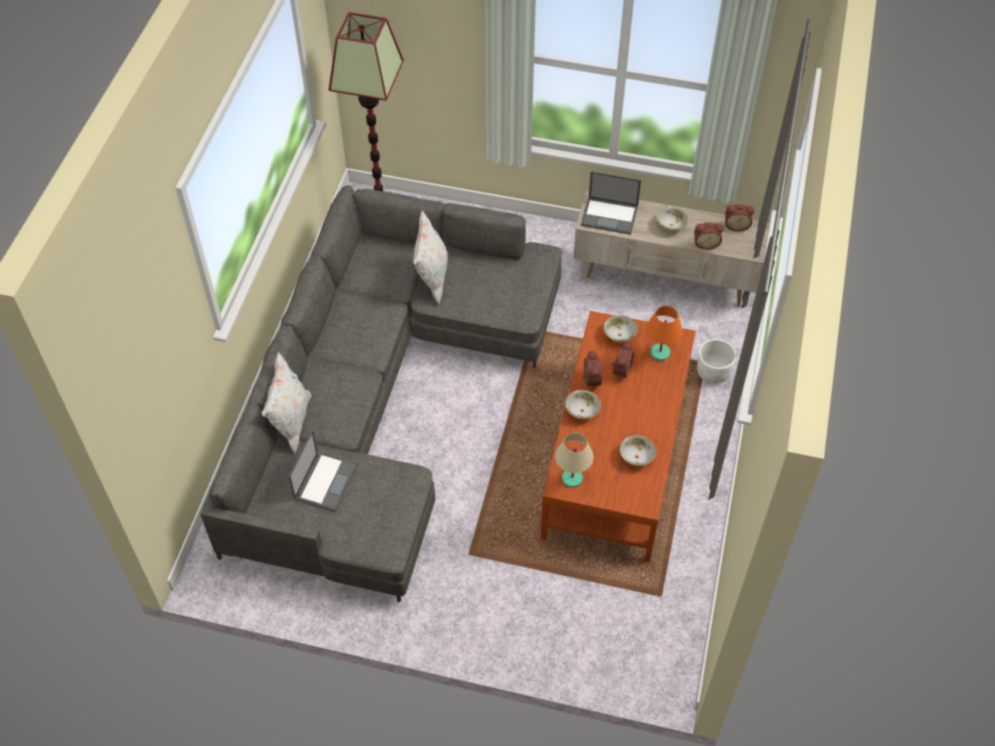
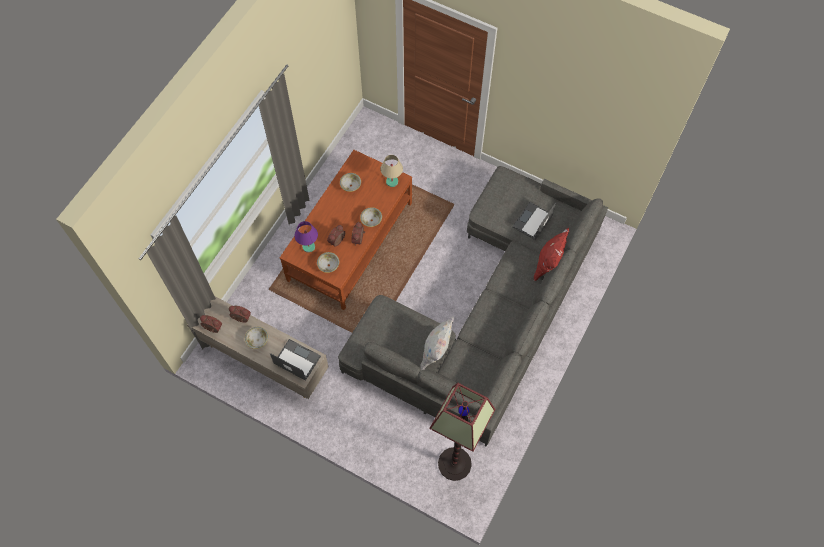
camera: 165 degrees left, 10 degrees up
white pillow [262,352,312,453] -> red pillow [534,228,569,281]
orange table lamp [646,306,682,361] -> purple table lamp [294,221,318,253]
white planter [697,339,736,384] -> none

